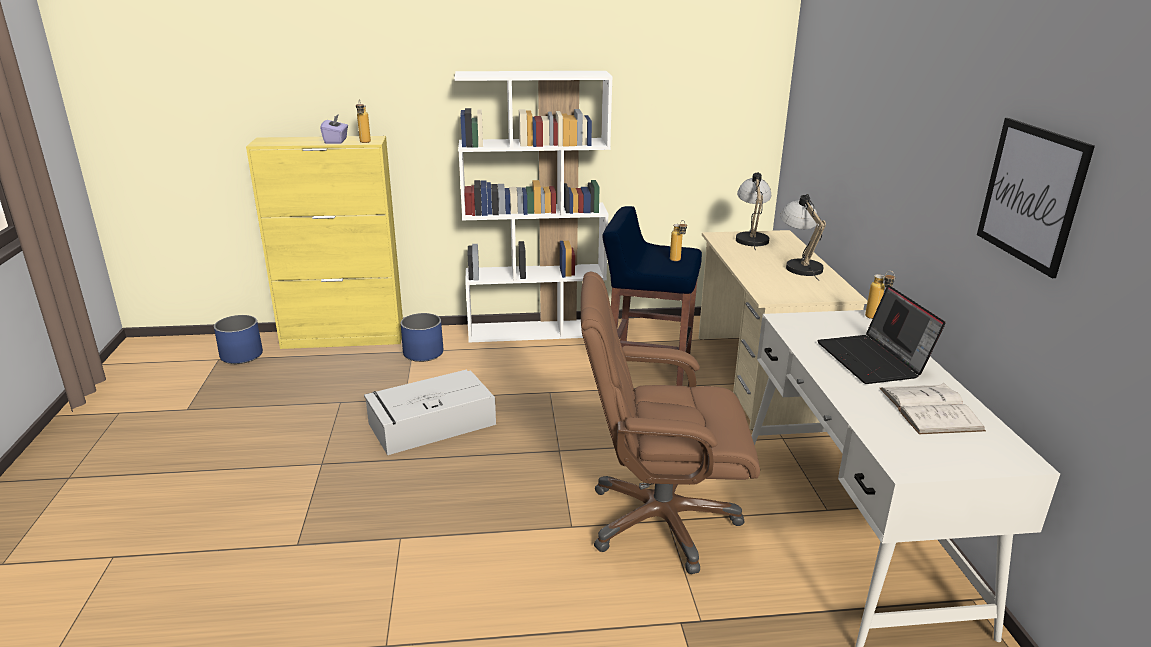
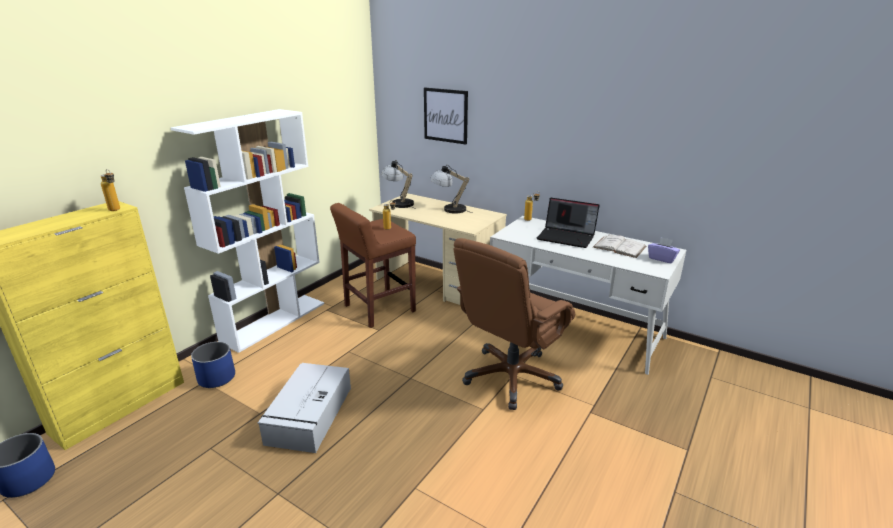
camera: 50 degrees left, 0 degrees up
purple tissue box [320,114,348,144] -> purple tissue box moved to [648,237,680,263]
blue stool [602,206,702,386] -> brown stool [330,203,416,328]
picture [977,118,1095,278] -> picture moved to [424,87,468,145]

